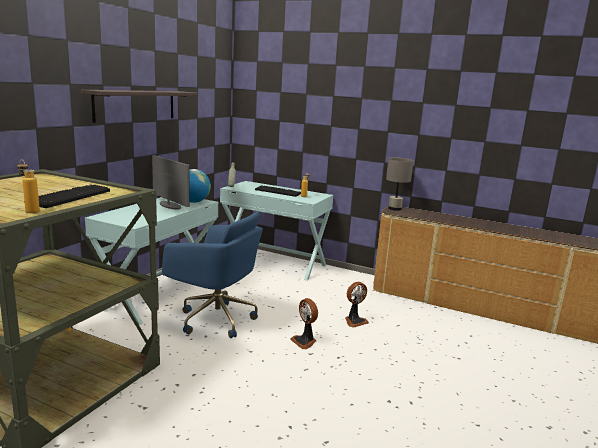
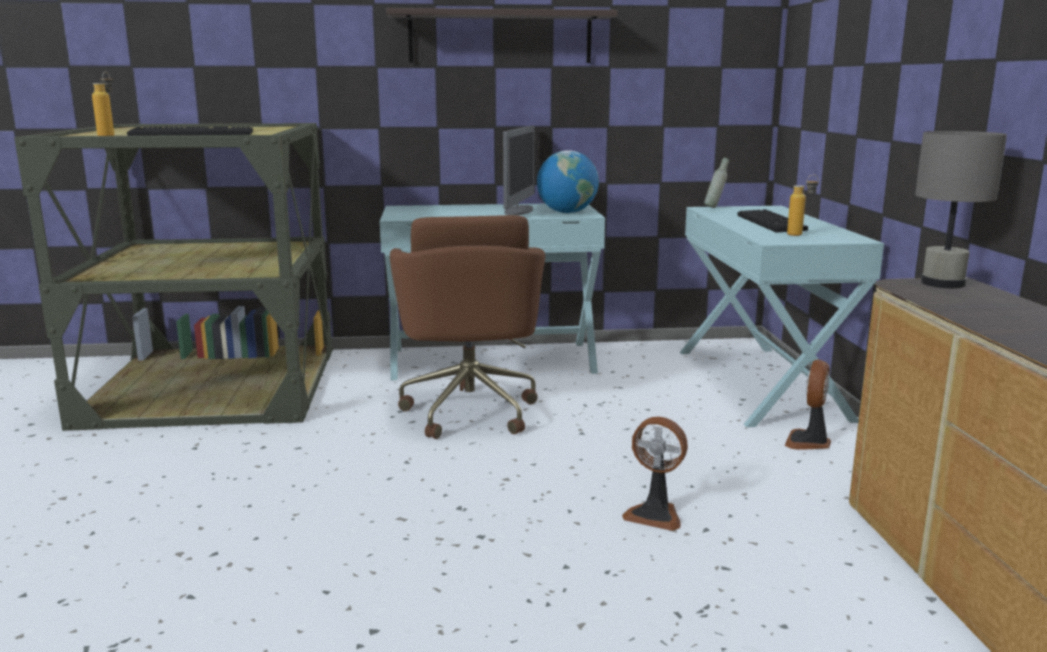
camera: 60 degrees right, 0 degrees up
blue office chair [162,212,263,338] -> brown office chair [390,215,545,439]
fan [290,298,318,349] -> fan moved to [784,359,831,450]

